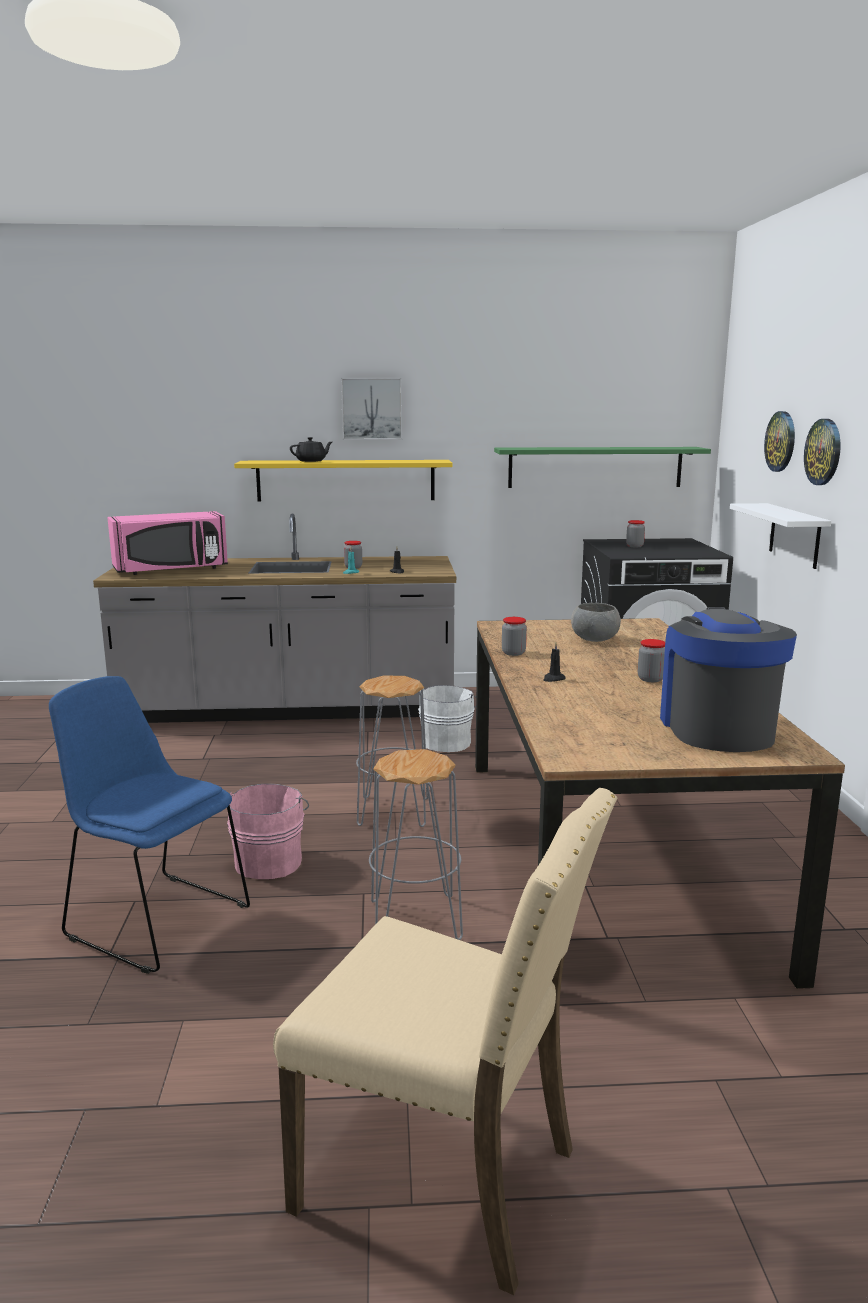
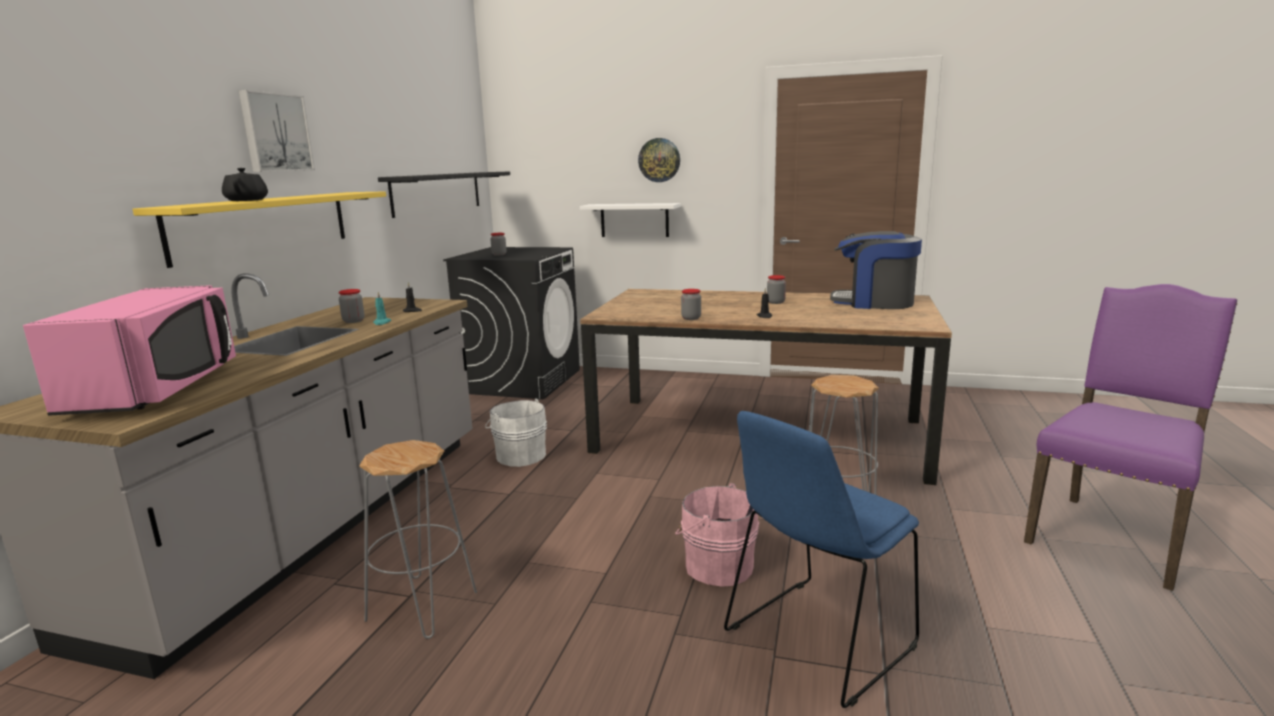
camera: 70 degrees left, 0 degrees up
beige chair [273,788,617,1295] -> purple chair [1024,284,1237,591]
grey stool [356,676,428,827] -> grey stool moved to [359,440,477,639]
green shelf [494,447,711,488] -> black shelf [378,171,510,218]
grey bowl [571,603,621,642] -> none
wall clock [764,411,795,472] -> none

